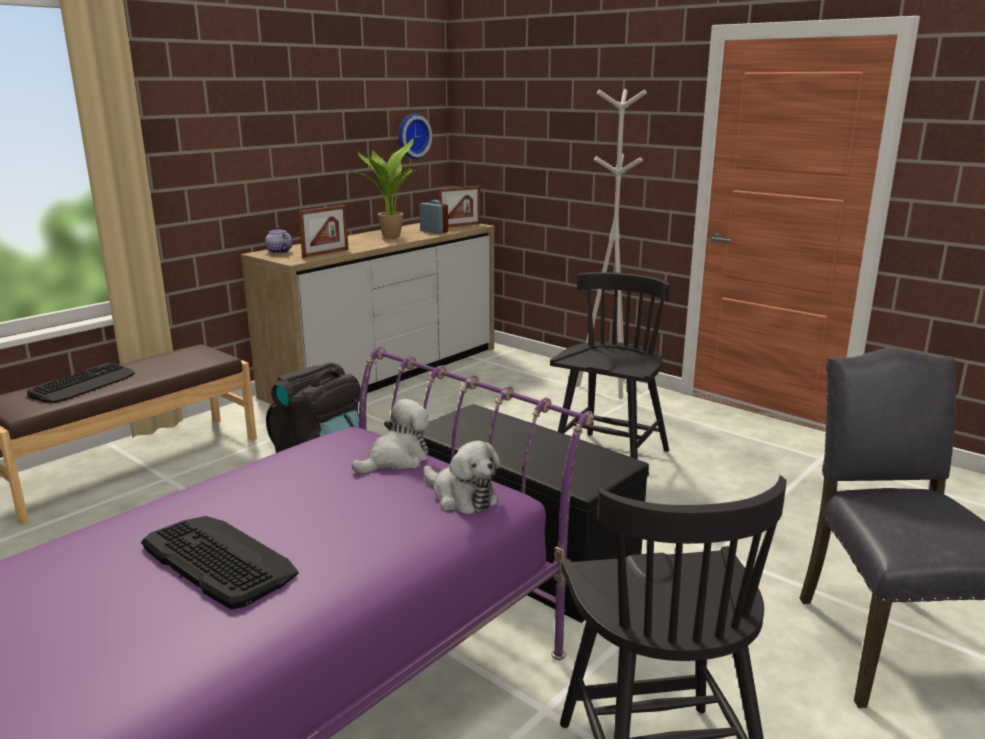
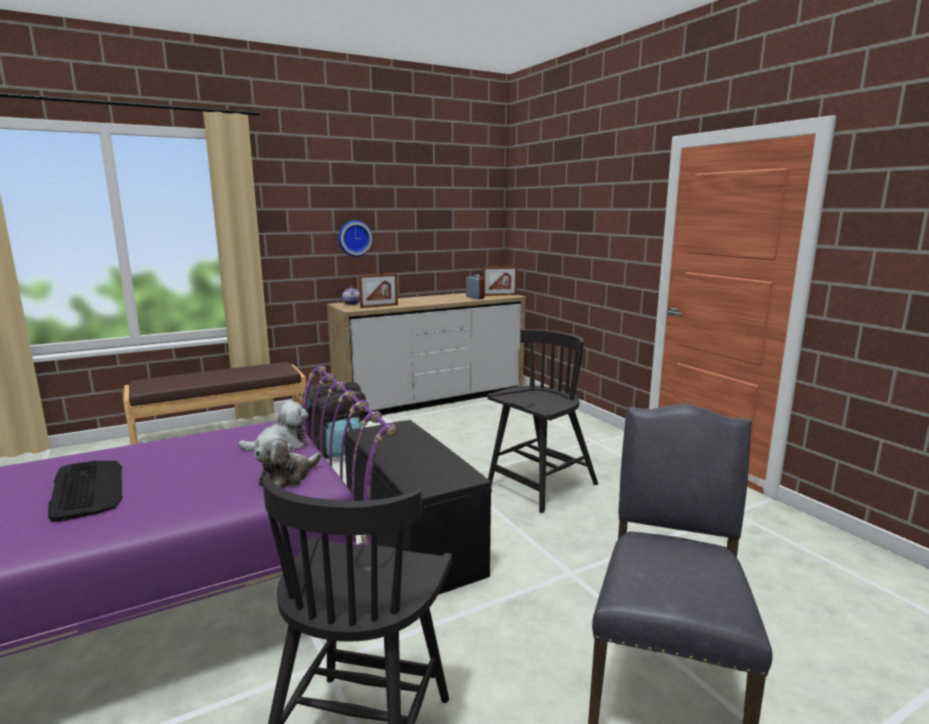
camera: 20 degrees right, 5 degrees down
keyboard [27,363,135,403] -> none
potted plant [348,138,425,239] -> none
wall clock [398,113,432,159] -> wall clock moved to [338,220,373,257]
plush toy [424,441,500,514] -> plush toy turned 60 degrees clockwise [254,433,321,489]
grey clothes rack [576,89,647,399] -> none

